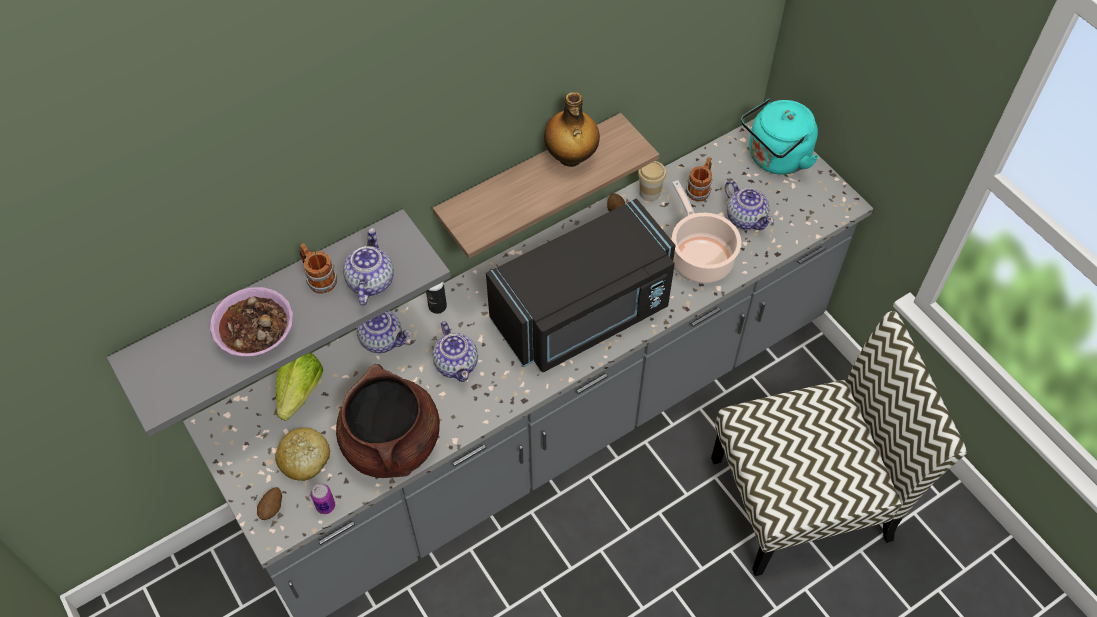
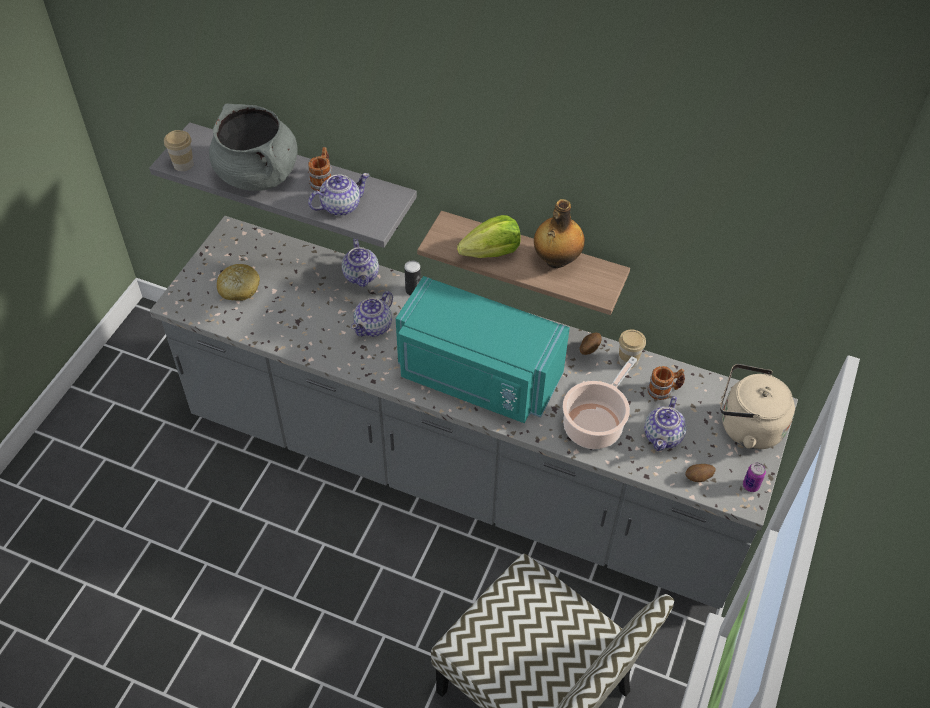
camera: 55 degrees right, 5 degrees down
bowl [210,287,293,357] -> grey cooking pot [209,103,298,191]
potato [257,487,282,520] -> potato moved to [686,464,716,482]
lettuce [276,352,323,421] -> lettuce moved to [457,215,521,258]
can [311,483,335,514] -> can moved to [743,463,766,492]
brown cooking pot [336,364,440,478] -> none
black microwave [486,199,676,372] -> turquoise microwave [396,276,570,423]
turquoise kettle [741,98,819,175] -> beige kettle [720,364,795,450]
none -> cup [164,130,194,171]

